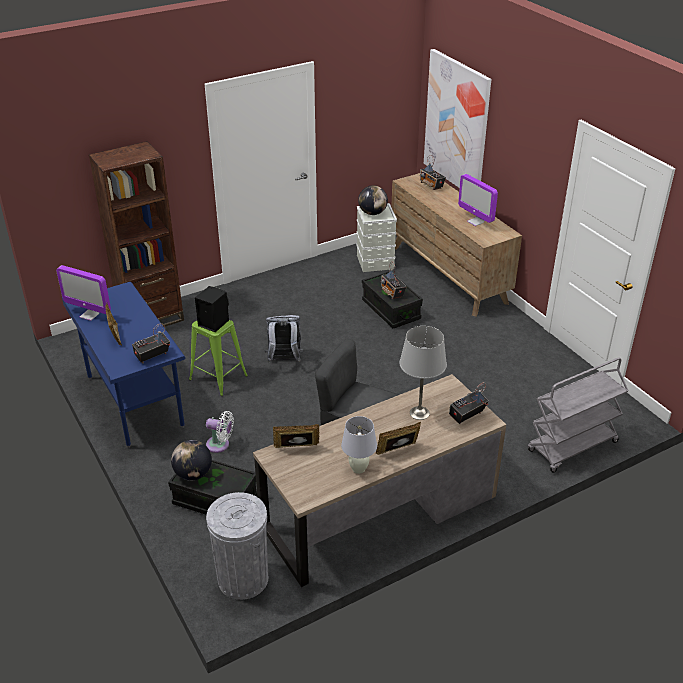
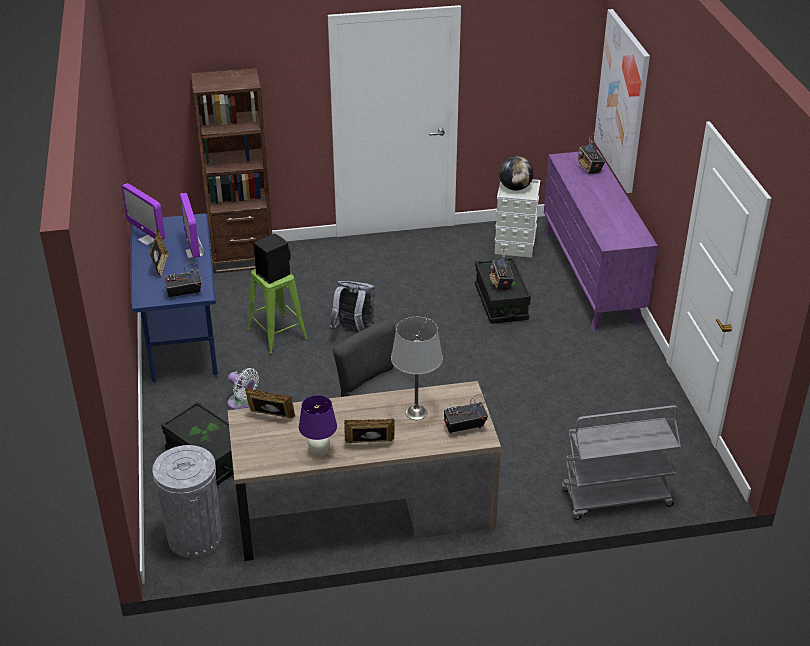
camera: 20 degrees right, 0 degrees up
globe [171,440,212,481] -> none
white table lamp [341,416,377,474] -> purple table lamp [299,395,337,457]
brown dresser [391,173,522,317] -> purple dresser [544,150,658,331]
monitor [458,174,498,226] -> monitor moved to [180,193,204,258]

